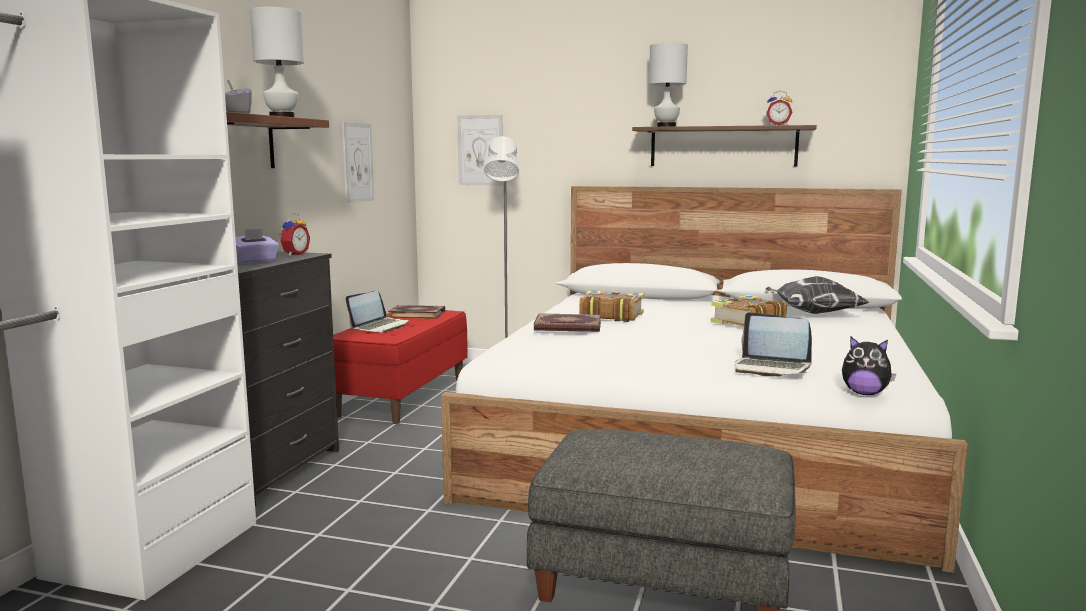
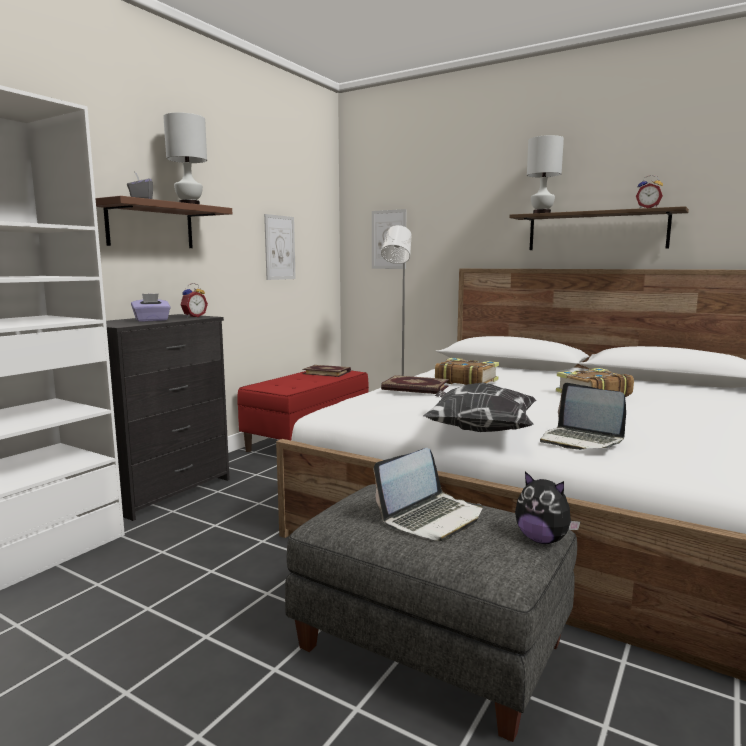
camera: 15 degrees right, 0 degrees up
laptop [345,291,409,333] -> laptop moved to [374,448,483,541]
pillow [766,276,869,314] -> pillow moved to [423,383,536,432]
plush toy [842,337,896,395] -> plush toy moved to [515,471,580,544]

